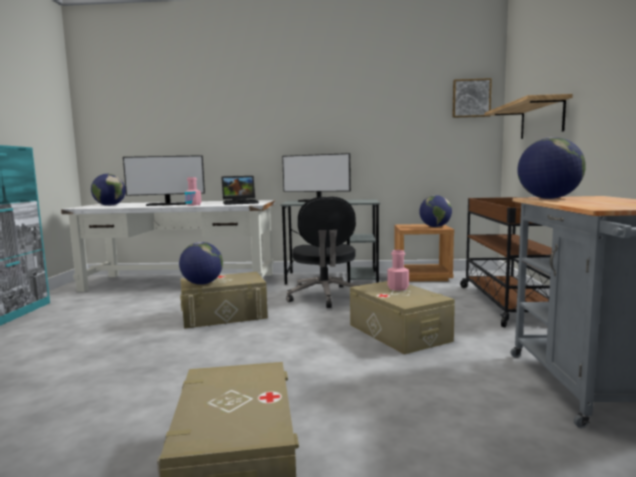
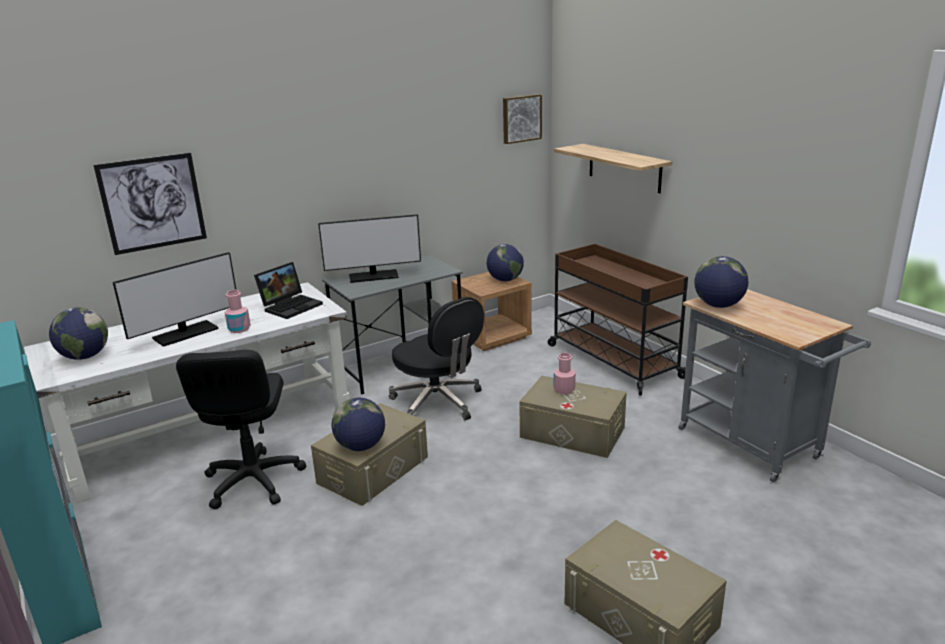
camera: 35 degrees left, 15 degrees up
none -> picture [93,153,207,255]
none -> black office chair [176,350,306,509]

